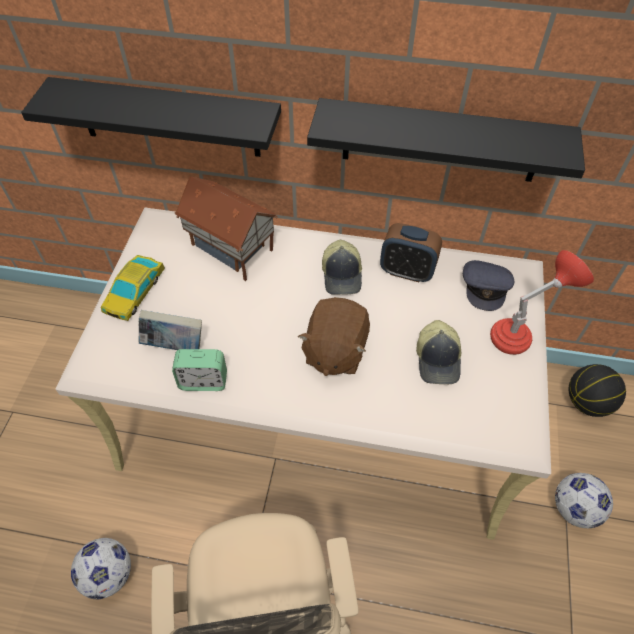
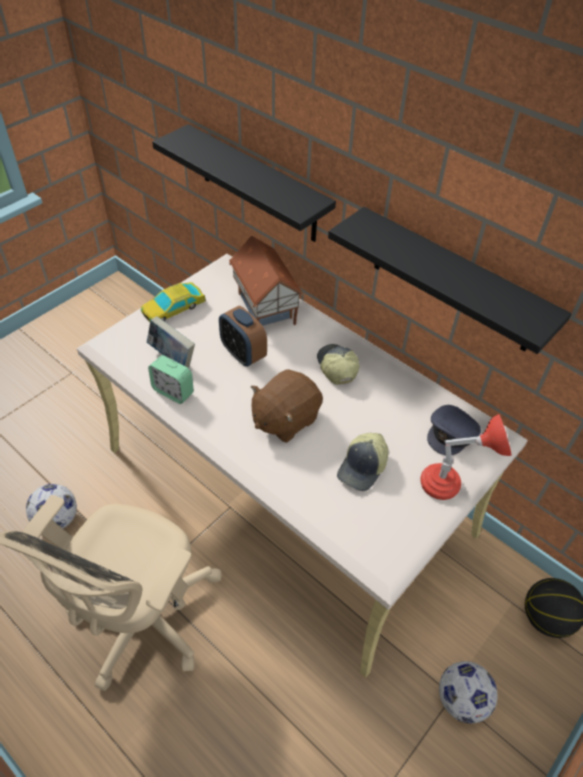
camera: 30 degrees right, 5 degrees down
cap [322,240,362,294] -> cap turned 135 degrees clockwise [317,344,359,385]
alarm clock [380,223,442,282] -> alarm clock moved to [219,306,267,367]

